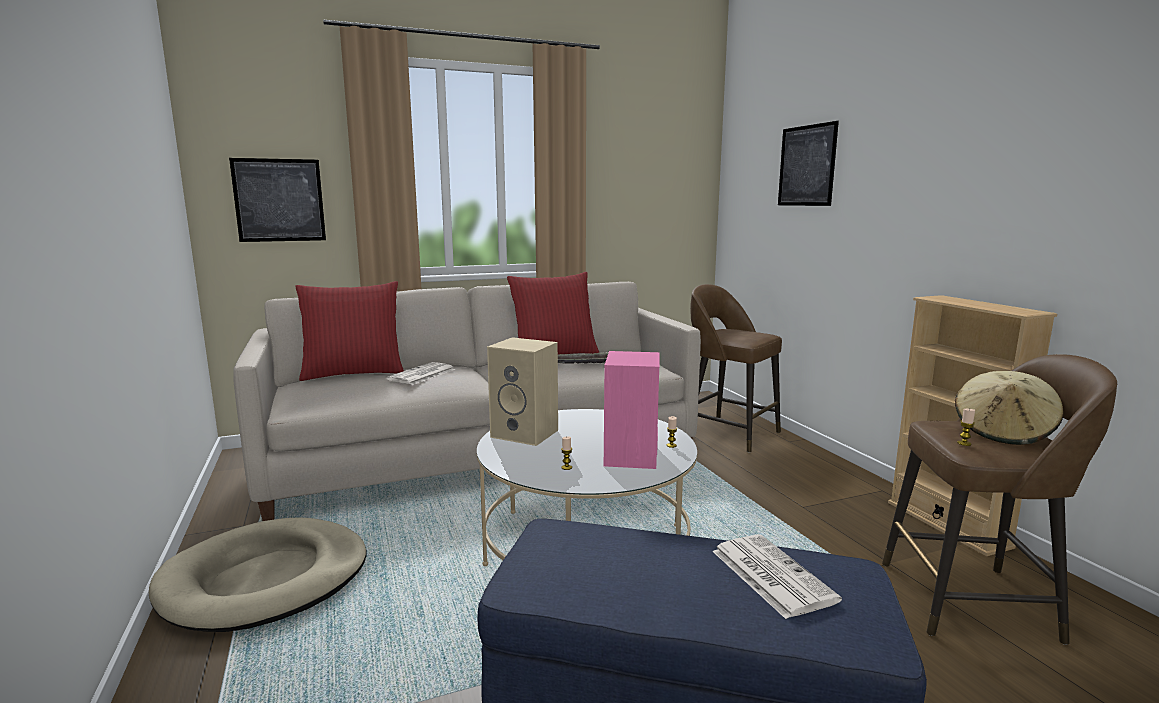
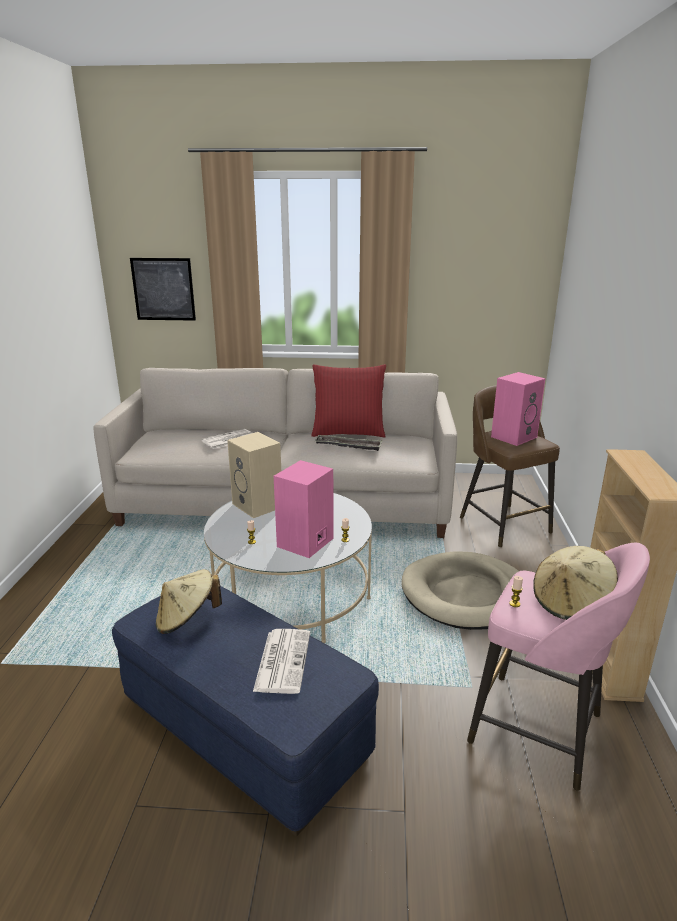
camera: 25 degrees right, 10 degrees up
beige dog bed [149,517,367,632] -> beige dog bed moved to [401,551,519,630]
red pillow [295,281,404,381] -> none
picture [778,121,839,206] -> none
brown stool [882,354,1117,645] -> pink stool [467,543,650,791]
none -> beige hat [156,569,222,634]
none -> pink speaker [491,372,545,446]

